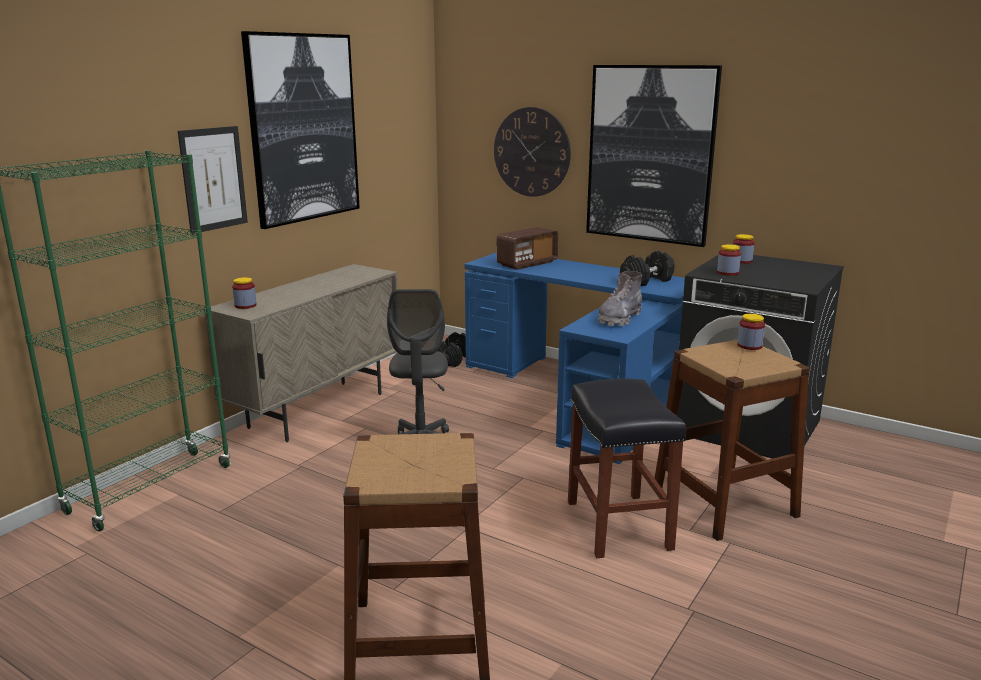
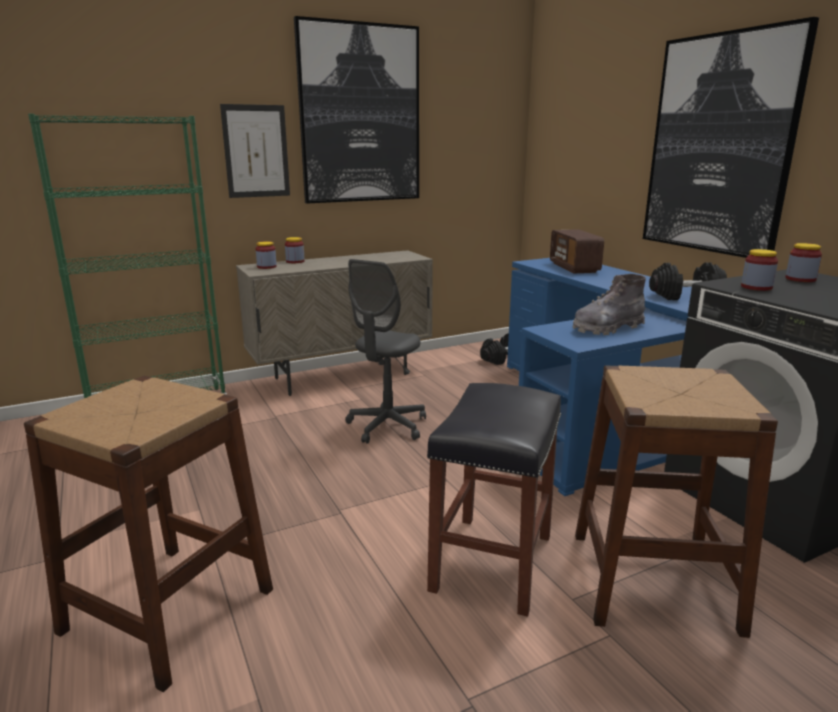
camera: 30 degrees right, 0 degrees up
wall clock [494,107,571,197] -> none
radio [497,227,559,270] -> radio turned 90 degrees clockwise [550,229,604,274]
jar [737,314,765,350] -> jar moved to [285,237,305,263]

